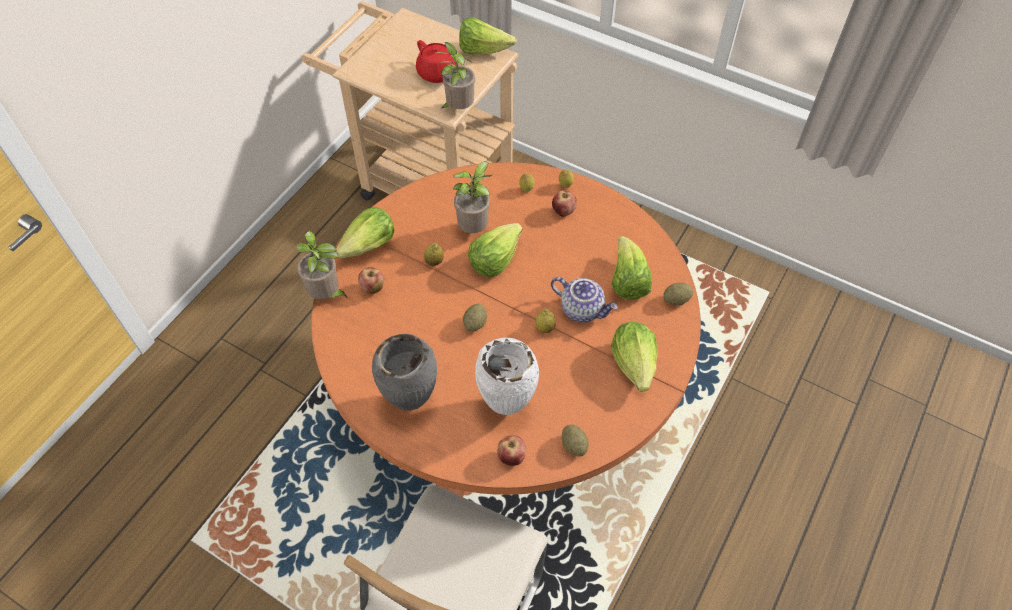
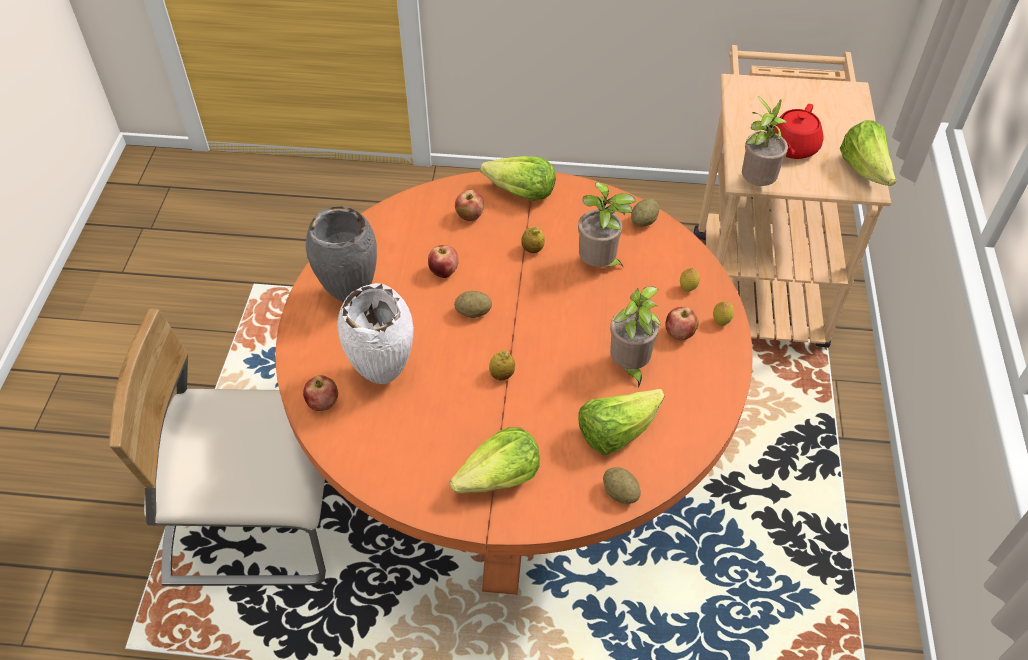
camera: 65 degrees right, 5 degrees down
potted plant [297,231,347,299] -> potted plant moved to [610,287,661,388]
lettuce [468,223,523,278] -> none
teapot [551,277,618,323] -> none
potato [562,425,589,456] -> potato moved to [631,199,659,226]
none -> apple [428,245,459,278]

